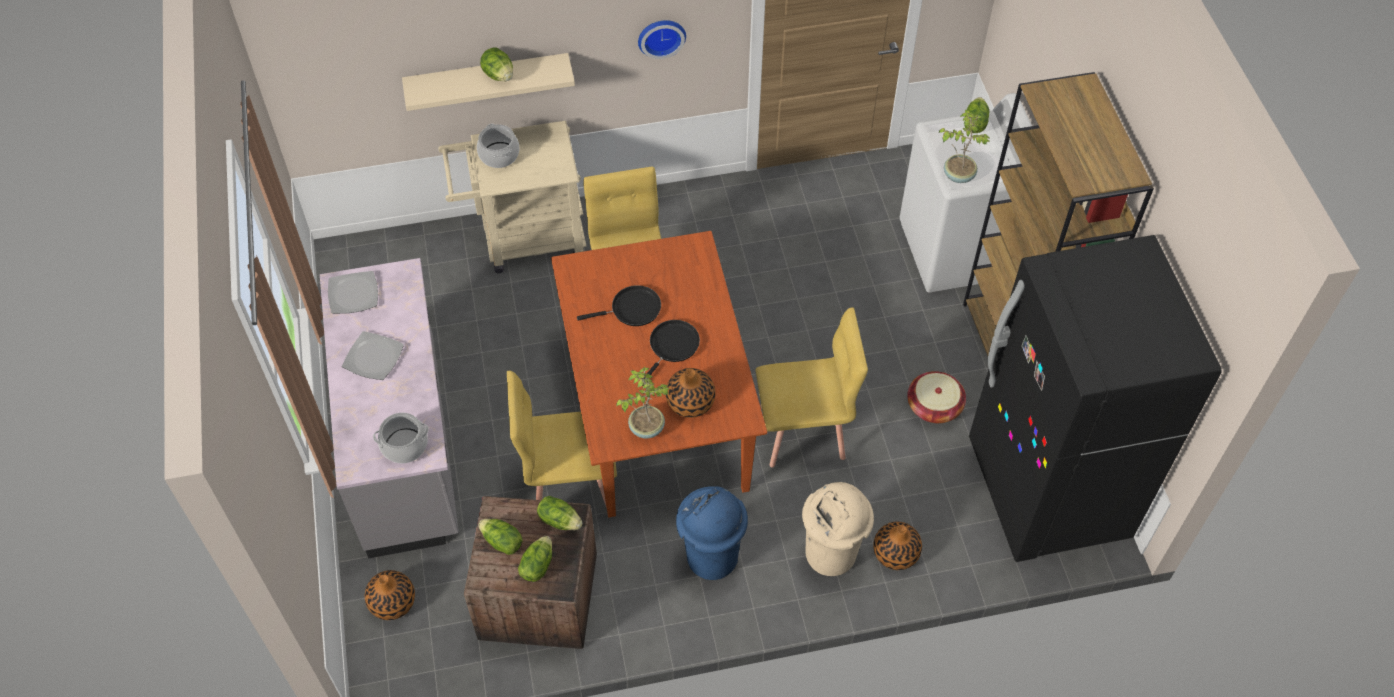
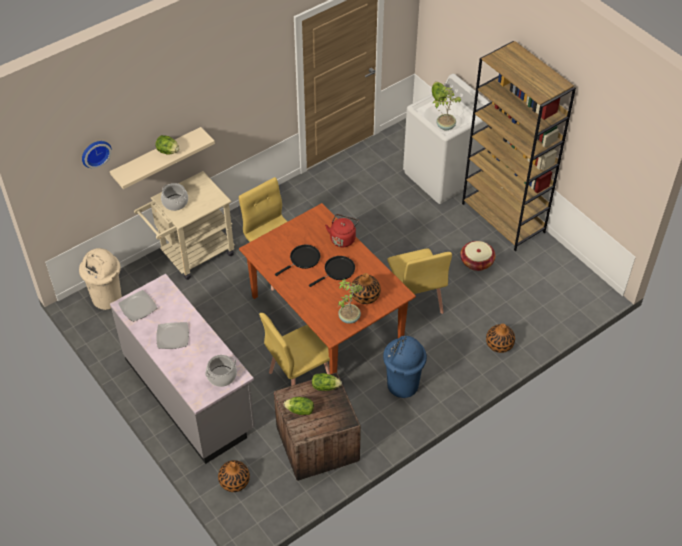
camera: 25 degrees left, 5 degrees down
lettuce [518,536,552,582] -> none
wall clock [638,20,686,59] -> wall clock moved to [82,141,112,169]
black frying pan [642,320,700,386] -> black frying pan turned 45 degrees clockwise [309,256,355,287]
yellow chair [755,307,868,467] -> yellow chair turned 105 degrees clockwise [387,248,452,314]
beige trash can [802,482,874,576] -> beige trash can moved to [79,248,122,310]
black fridge [969,235,1222,562] -> none
none -> red kettle [325,214,359,247]

